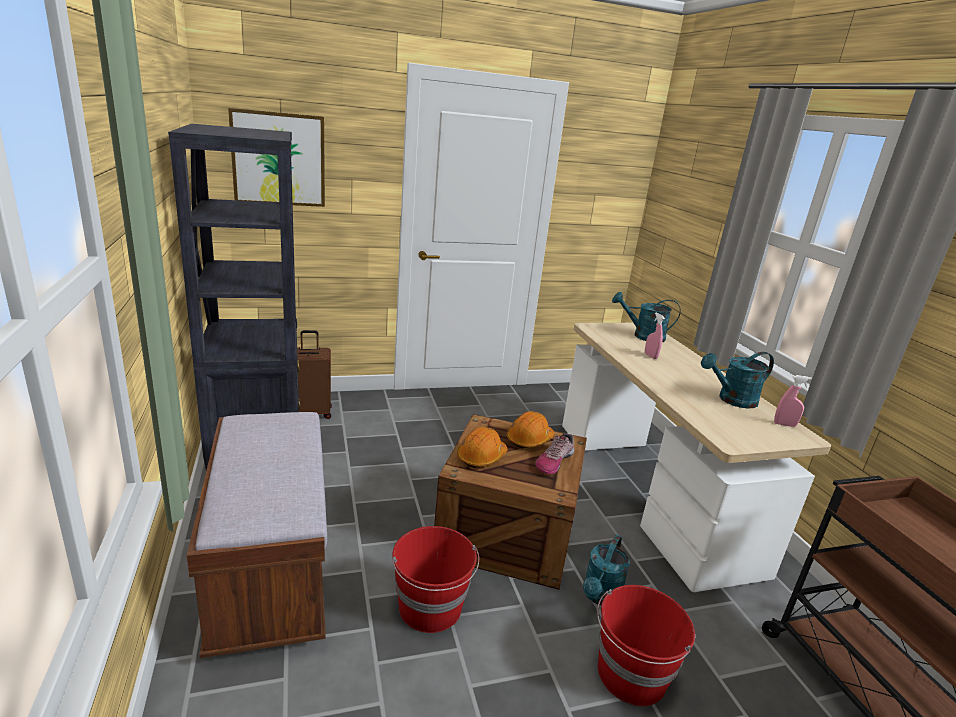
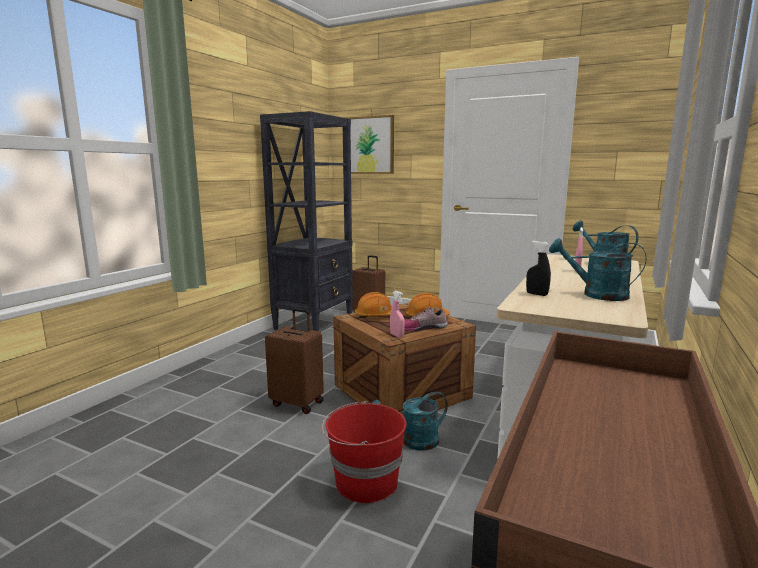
camera: 45 degrees right, 10 degrees down
brown bench [187,412,327,658] -> none
red bucket [392,526,479,633] -> brown suitcase [265,308,324,414]
pink spray bottle [774,375,812,427] -> pink spray bottle moved to [390,291,405,338]
none -> black spray bottle [526,241,551,296]

